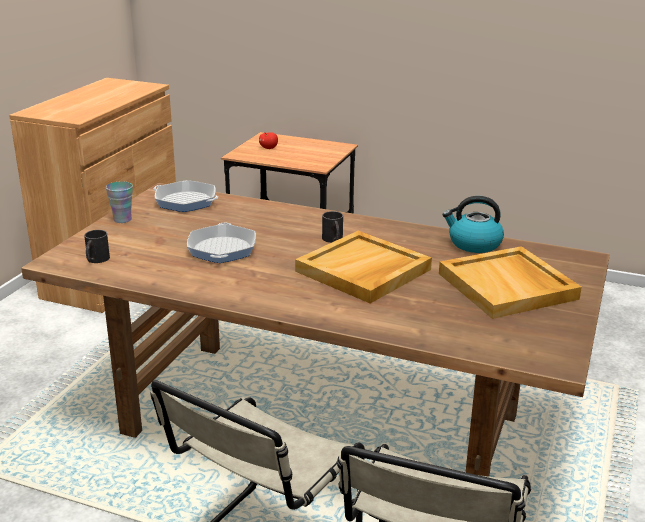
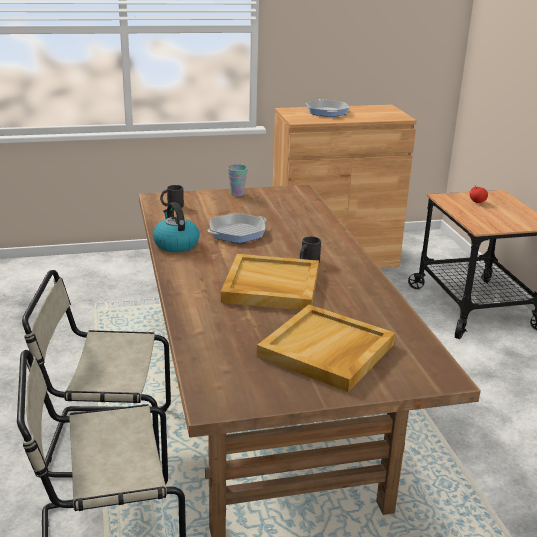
camera: 55 degrees right, 0 degrees up
frying pan [154,180,218,212] -> frying pan moved to [306,99,350,117]
kettle [442,196,504,253] -> kettle moved to [153,202,200,252]

